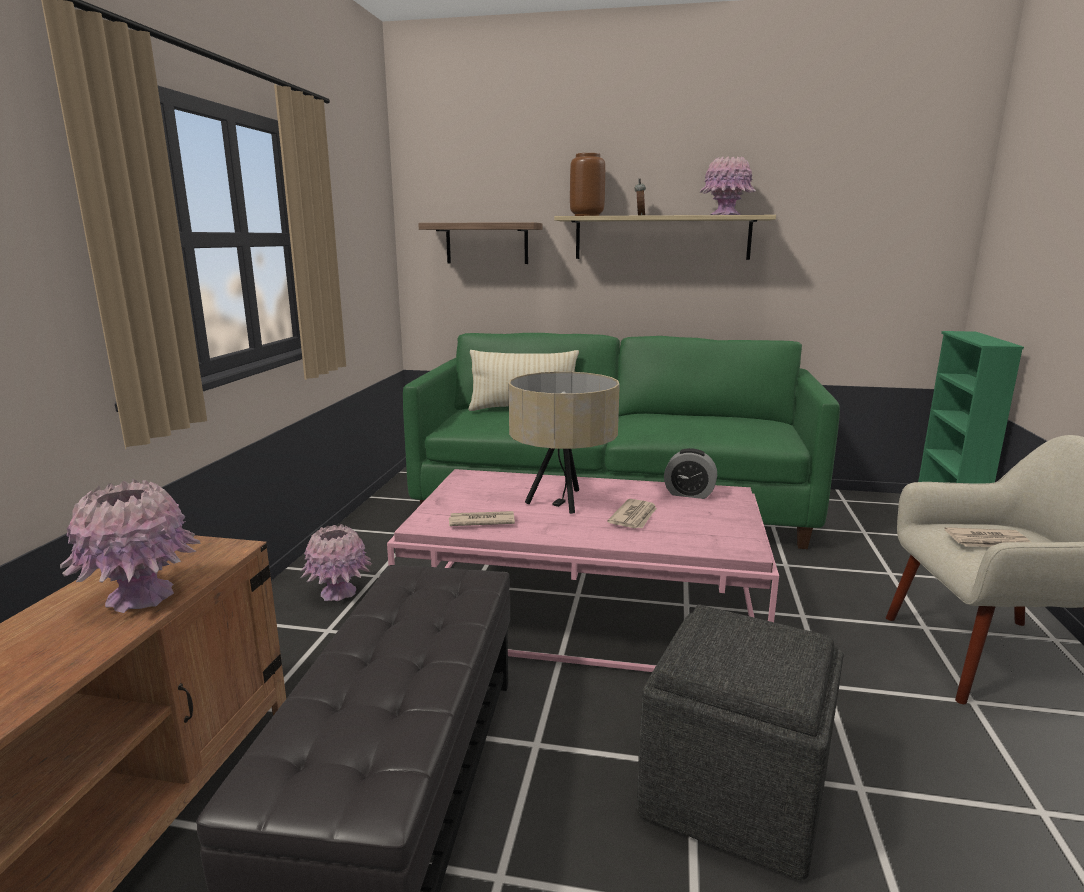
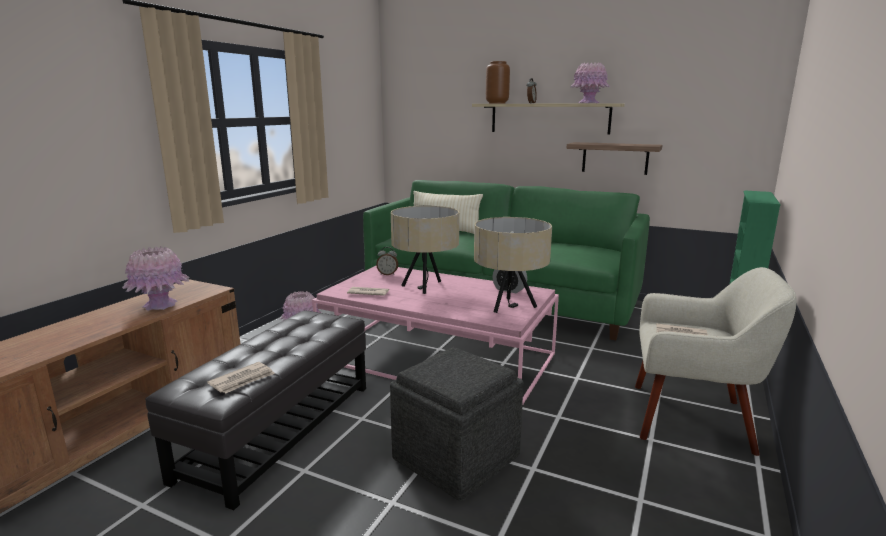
camera: 15 degrees right, 0 degrees up
shelf [418,222,542,264] -> shelf moved to [566,142,662,175]
newspaper [607,499,657,528] -> newspaper moved to [207,362,275,393]
none -> alarm clock [376,247,398,275]
none -> beige table lamp [474,217,552,313]

